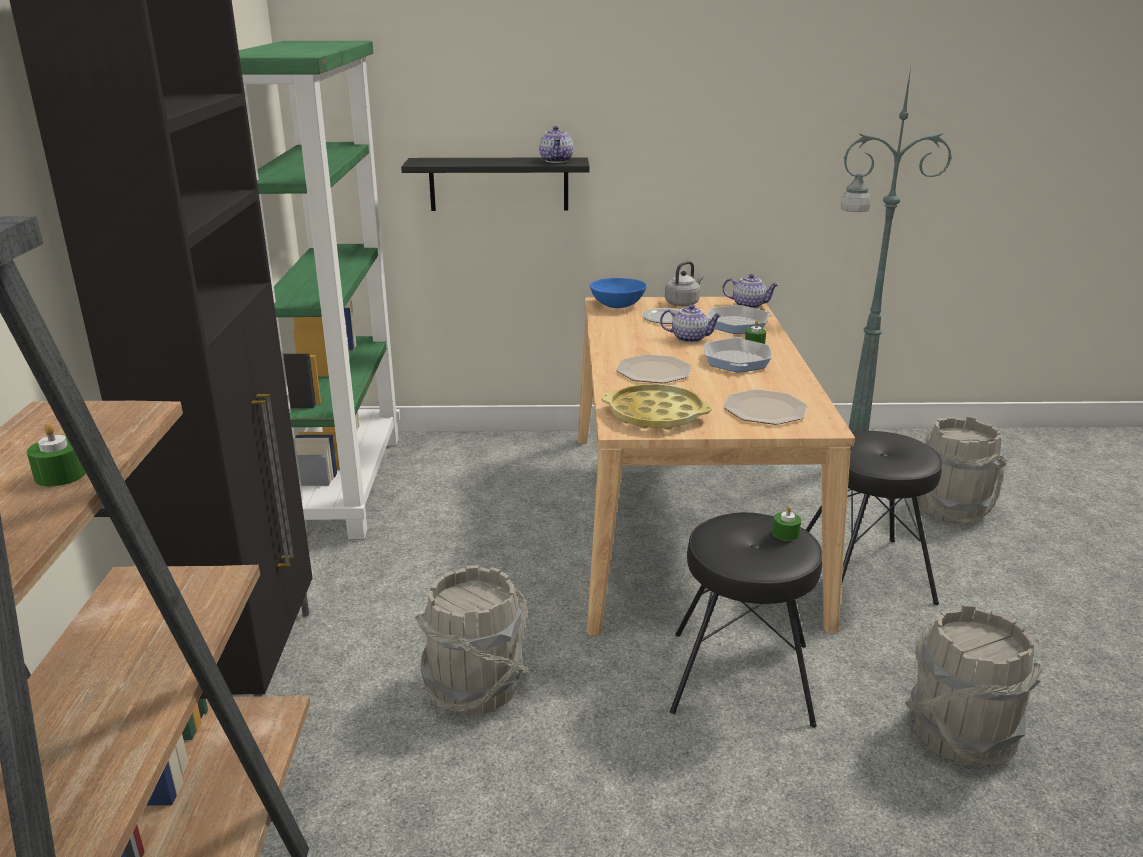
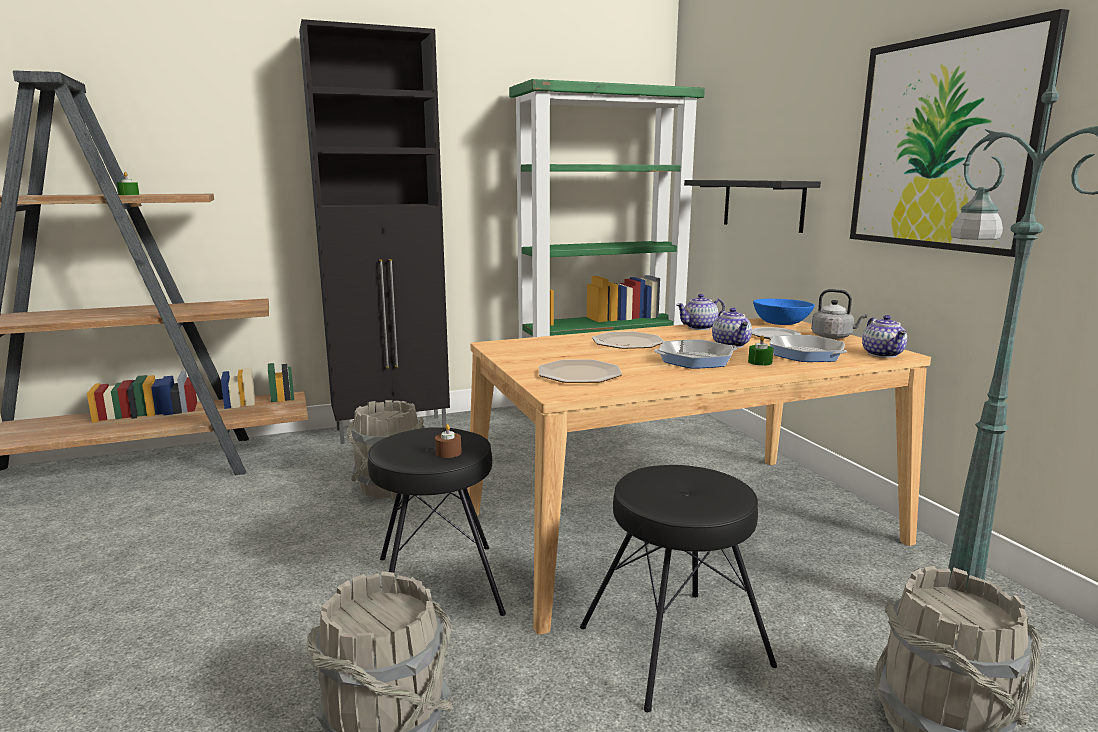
camera: 70 degrees right, 10 degrees down
teapot [539,126,573,163] -> teapot moved to [676,294,725,330]
yellow tray [602,384,712,430] -> none
green candle [773,506,801,541] -> brown candle [435,424,462,458]
none -> picture [850,9,1069,257]

